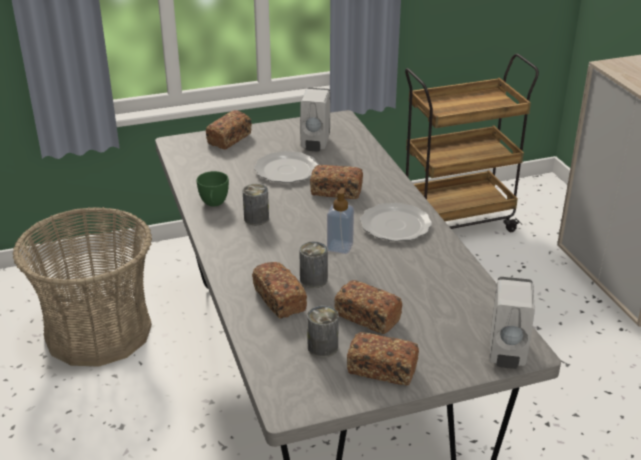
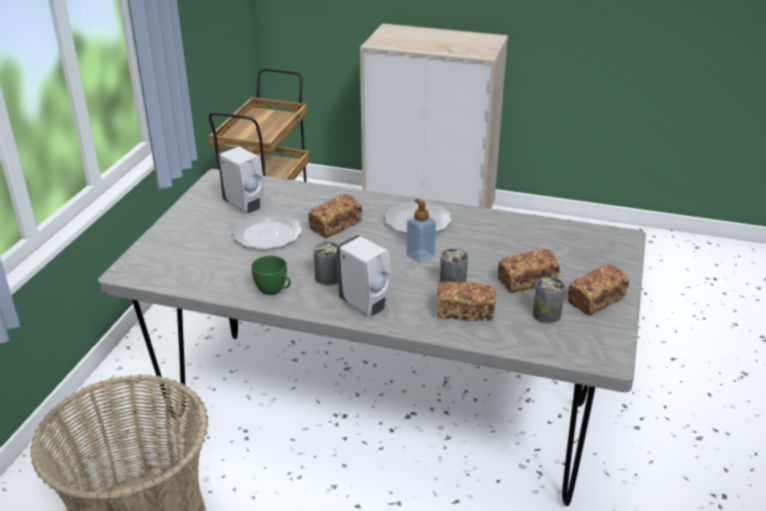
camera: 55 degrees left, 0 degrees up
bread [206,110,252,150] -> none
white soap dispenser [490,277,535,369] -> white soap dispenser moved to [337,235,391,316]

